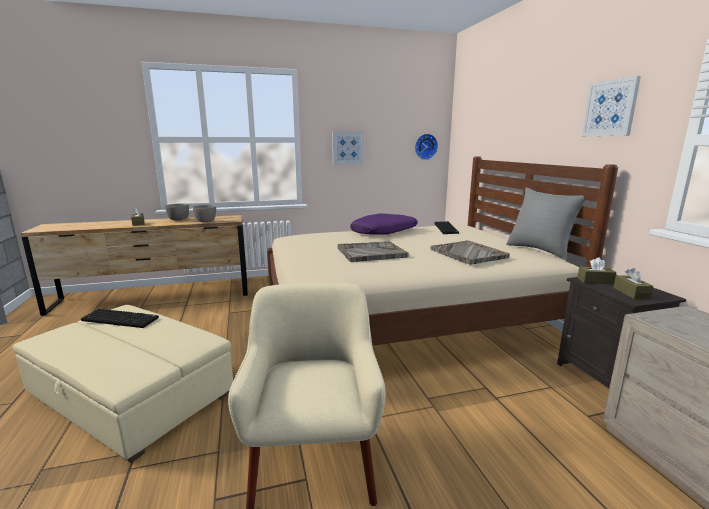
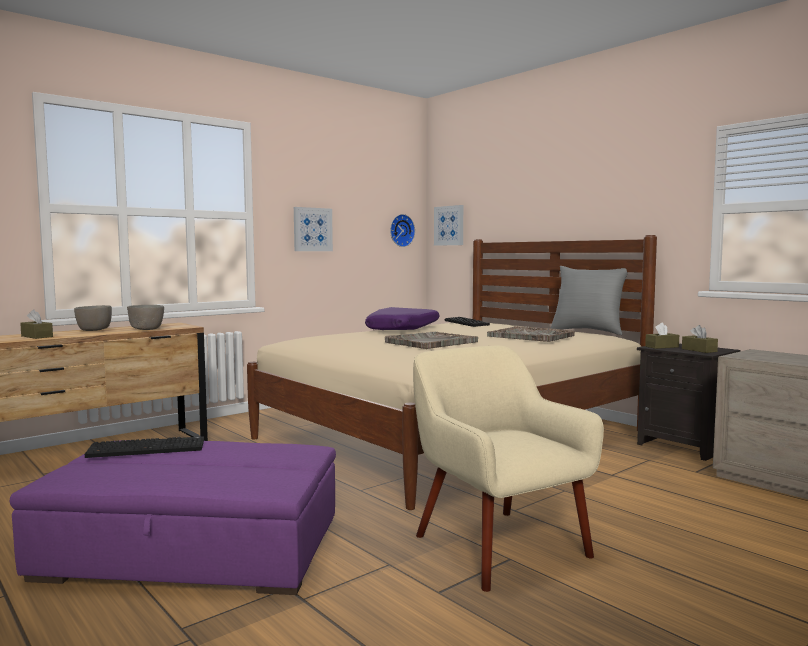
camera: 25 degrees left, 10 degrees down
beige ottoman [12,305,233,463] -> purple ottoman [10,440,336,595]
picture [582,76,641,136] -> picture moved to [434,205,463,246]

